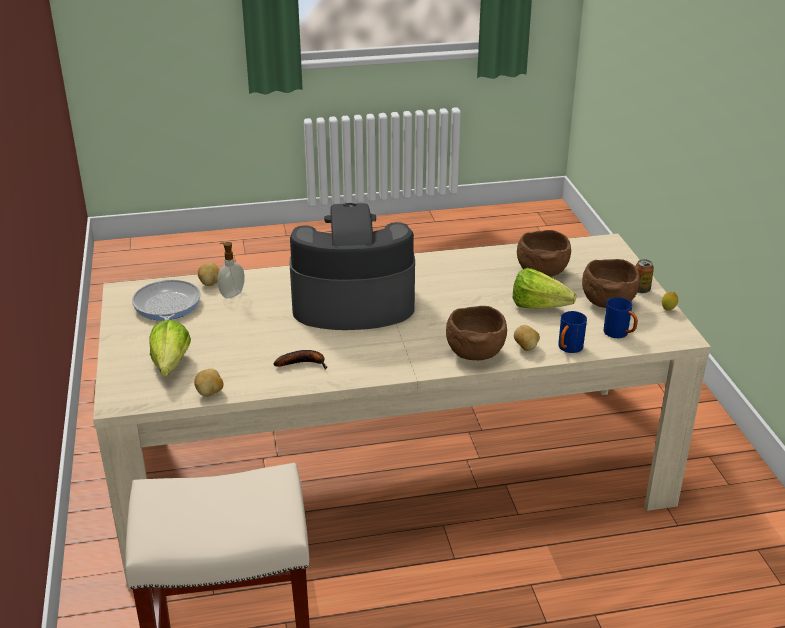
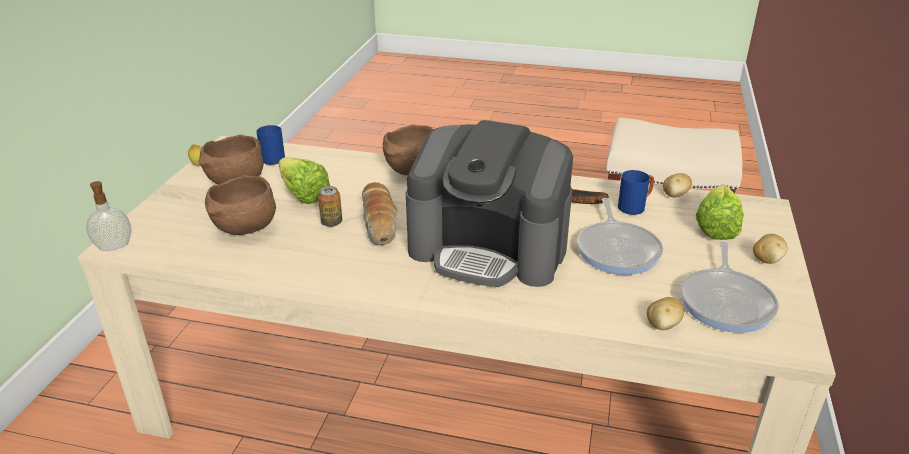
camera: 155 degrees left, 0 degrees up
soap dispenser [217,242,245,299] -> soap dispenser moved to [86,181,131,251]
potato [514,325,540,351] -> potato moved to [753,234,788,264]
blue mug [558,311,587,353] -> blue mug moved to [618,170,654,215]
can [635,259,654,293] -> can moved to [318,186,342,227]
none -> bread [362,182,397,245]
none -> frying pan [577,198,663,275]

